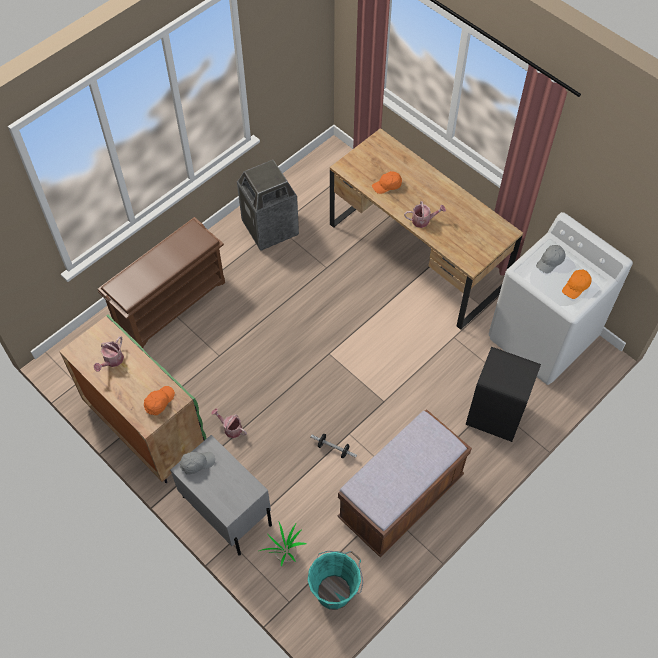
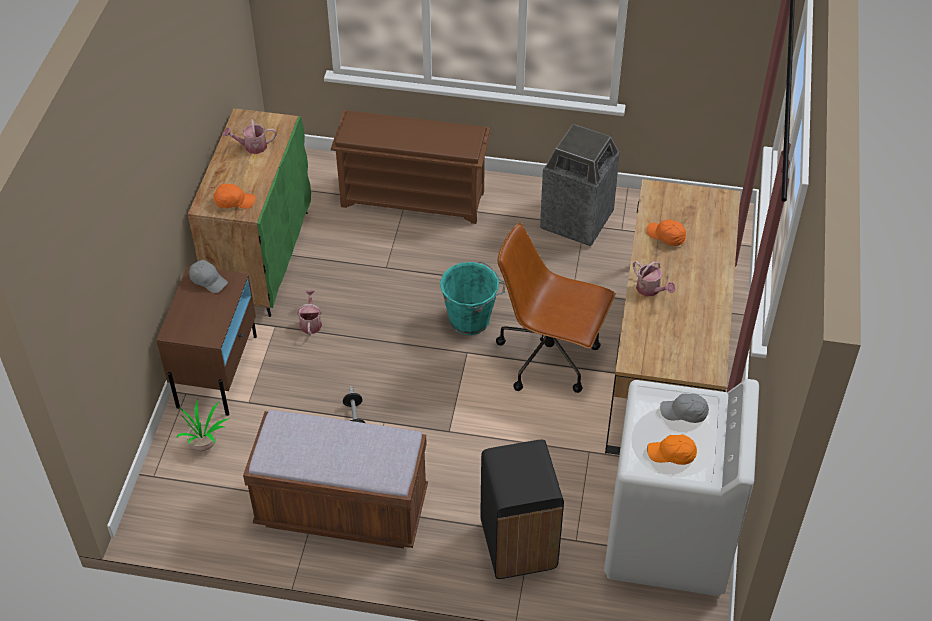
camera: 55 degrees right, 10 degrees down
grey nightstand [170,435,272,556] -> brown nightstand [156,266,257,416]
turquoise bucket [308,551,363,610] -> turquoise bucket moved to [440,262,506,335]
none -> brown office chair [496,223,615,393]

